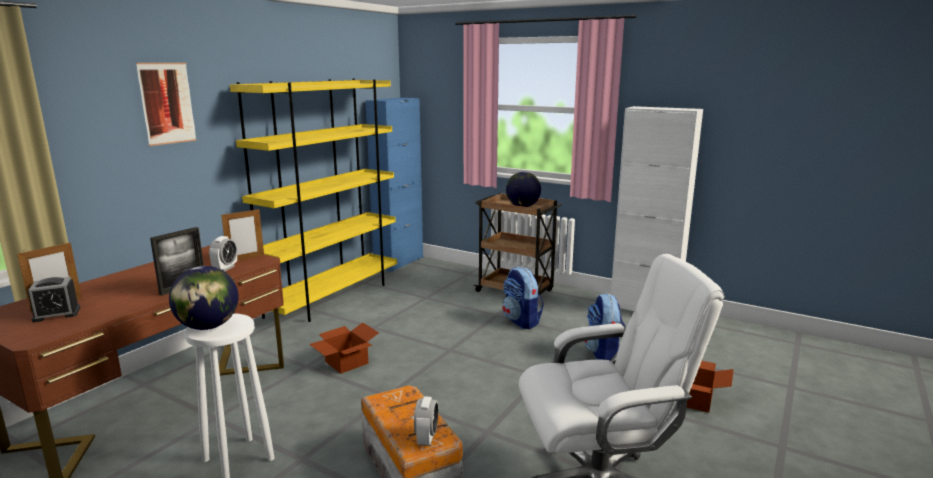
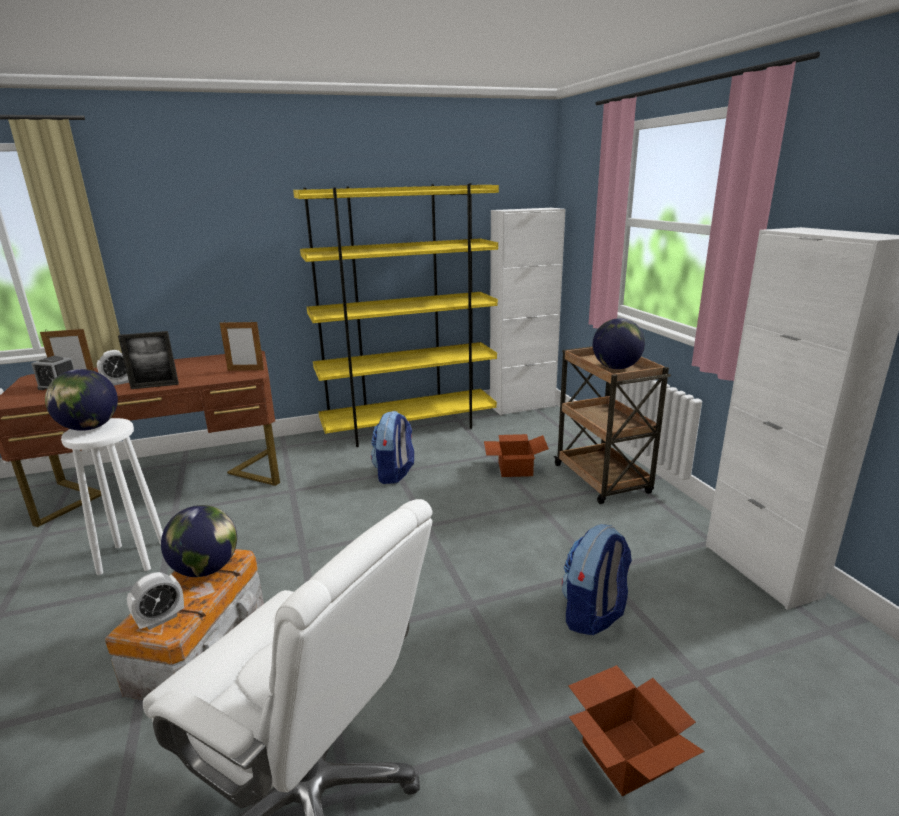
camera: 40 degrees right, 5 degrees up
picture [136,63,196,146] -> none
alarm clock [209,236,237,271] -> alarm clock moved to [97,350,129,386]
cardboard box [310,322,379,374] -> cardboard box moved to [484,434,549,477]
blue cabinet [366,98,423,272] -> white cabinet [490,208,566,415]
backpack [502,266,544,329] -> backpack moved to [371,411,414,484]
none -> globe [161,505,237,577]

